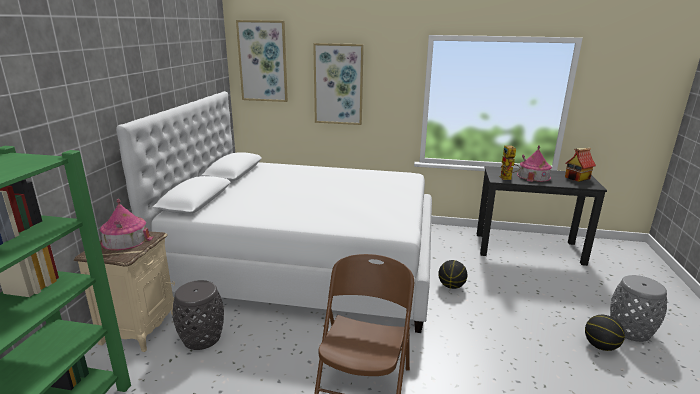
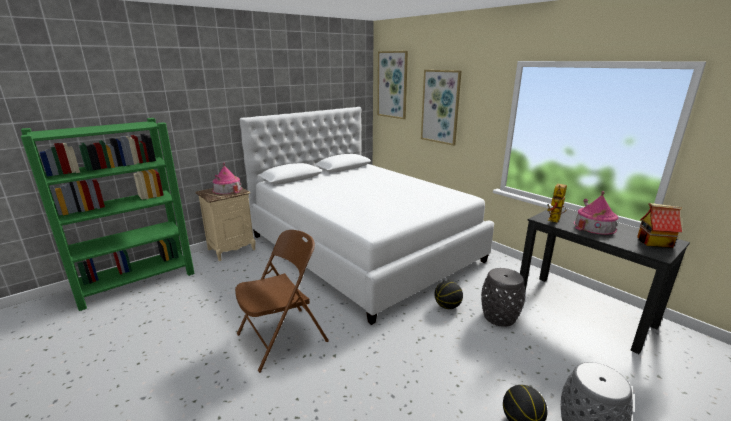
camera: 40 degrees right, 0 degrees up
grey stool [173,280,224,350] -> grey stool moved to [481,268,525,327]

